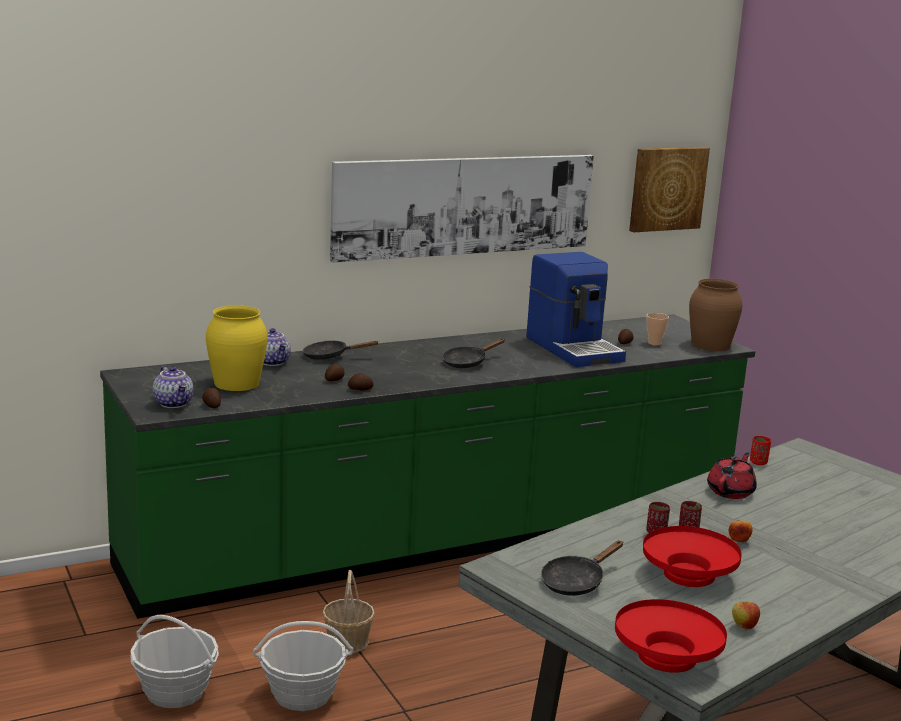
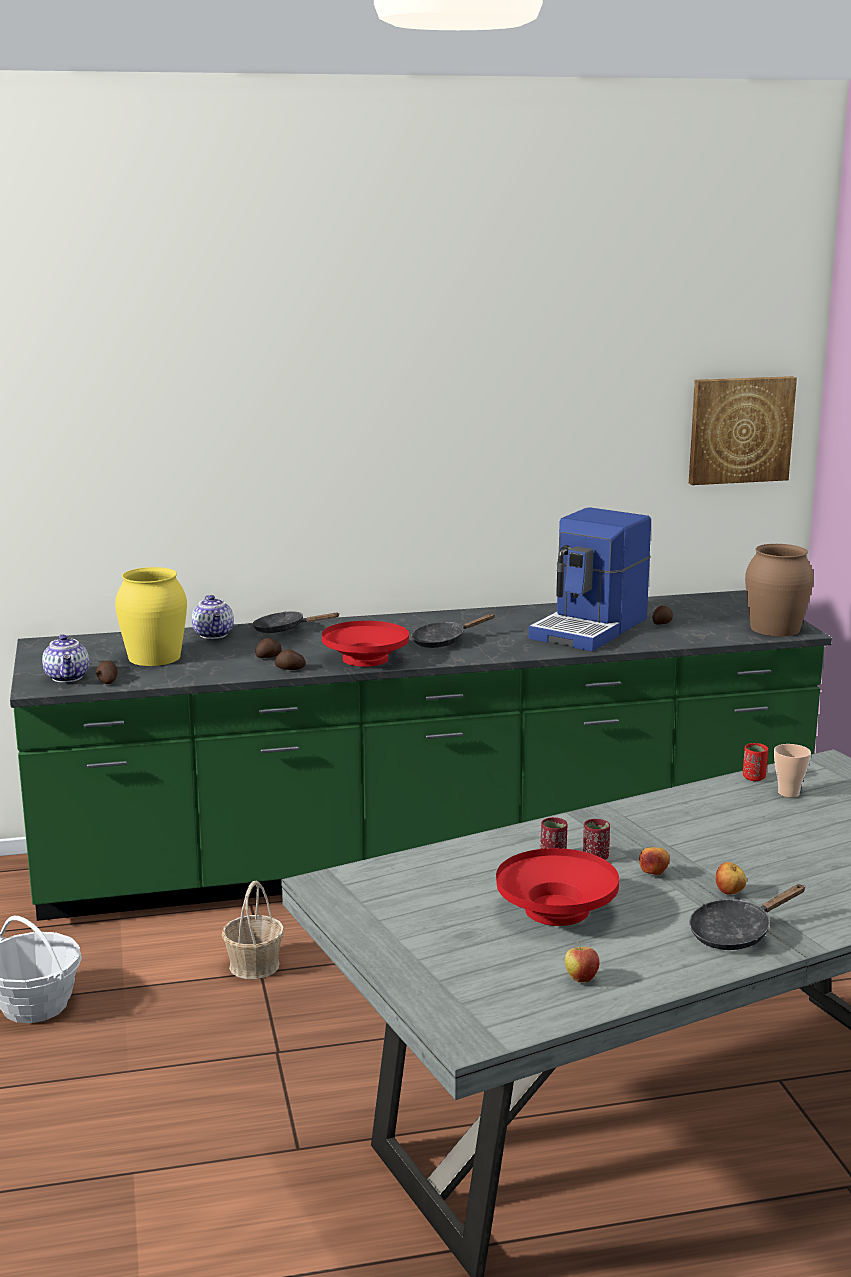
camera: 15 degrees right, 0 degrees up
basket [253,621,354,711] -> none
picture [330,155,594,263] -> none
coffee machine [526,252,626,367] -> coffee machine turned 45 degrees clockwise [529,507,651,651]
black frying pan [541,541,623,596] -> black frying pan moved to [689,884,806,950]
red bowl [615,599,727,673] -> red bowl moved to [322,621,409,667]
cup [646,313,669,346] -> cup moved to [774,744,811,797]
red teapot [707,453,757,499] -> none
none -> apple [715,862,747,895]

